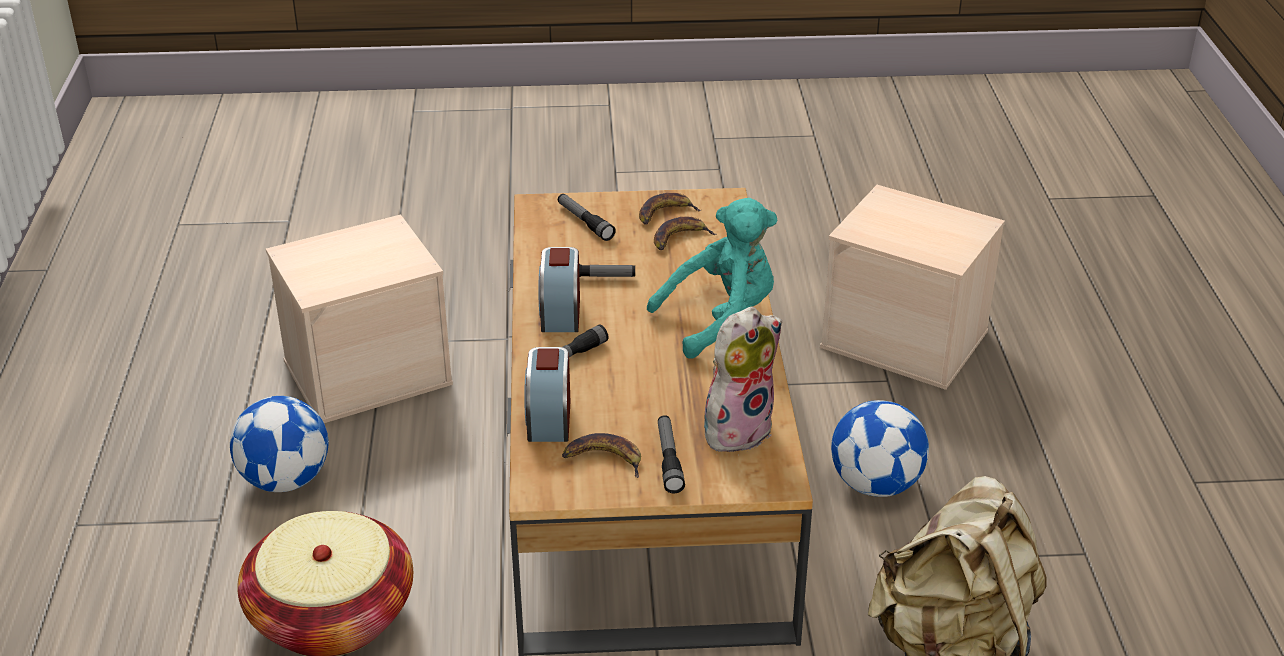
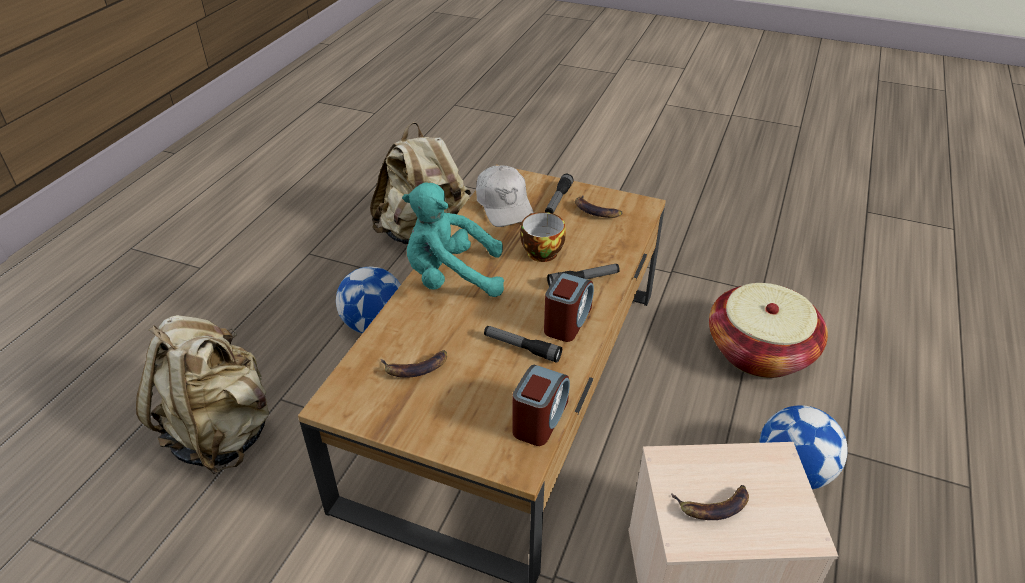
camera: 155 degrees left, 5 degrees up
alarm clock [524,347,571,442] -> alarm clock moved to [513,365,570,446]
flashlight [558,194,616,241] -> none
banana [639,193,701,224] -> banana moved to [671,485,749,520]
plush toy [704,306,782,452] -> white cap [476,166,534,227]
beige storage box [820,185,1005,390] -> beige backpack [136,315,269,474]
none -> cup [520,212,566,262]

